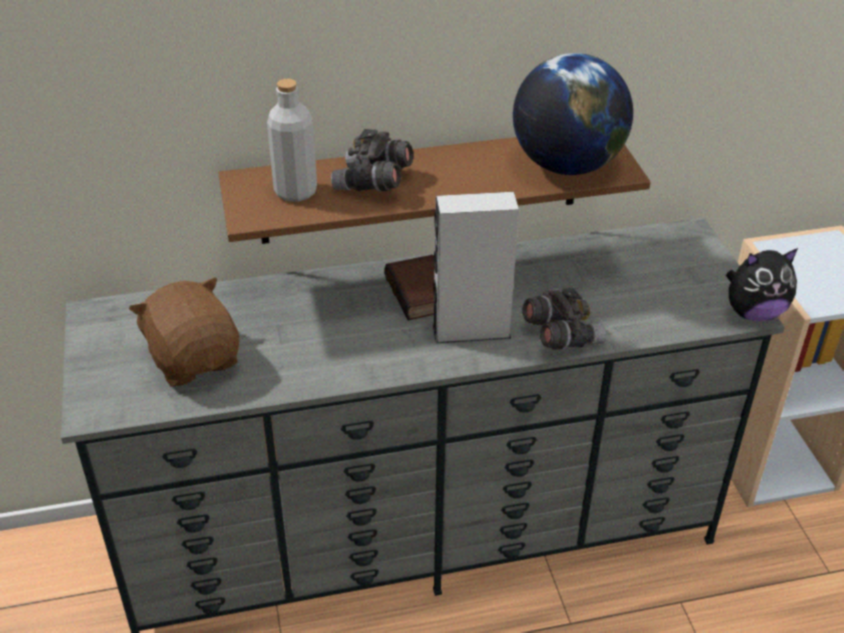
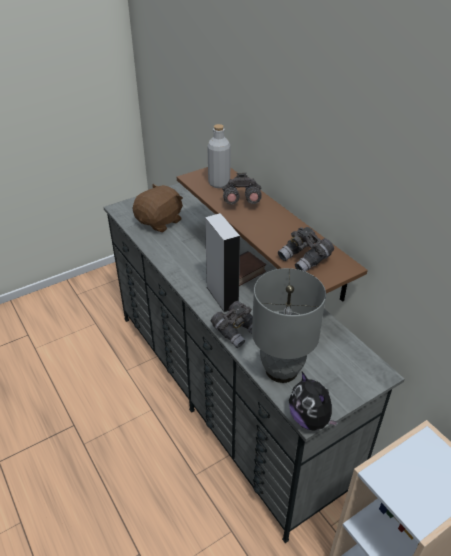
camera: 70 degrees right, 0 degrees up
globe [513,53,633,175] -> grey binoculars [278,227,334,272]
none -> grey table lamp [252,268,326,383]

